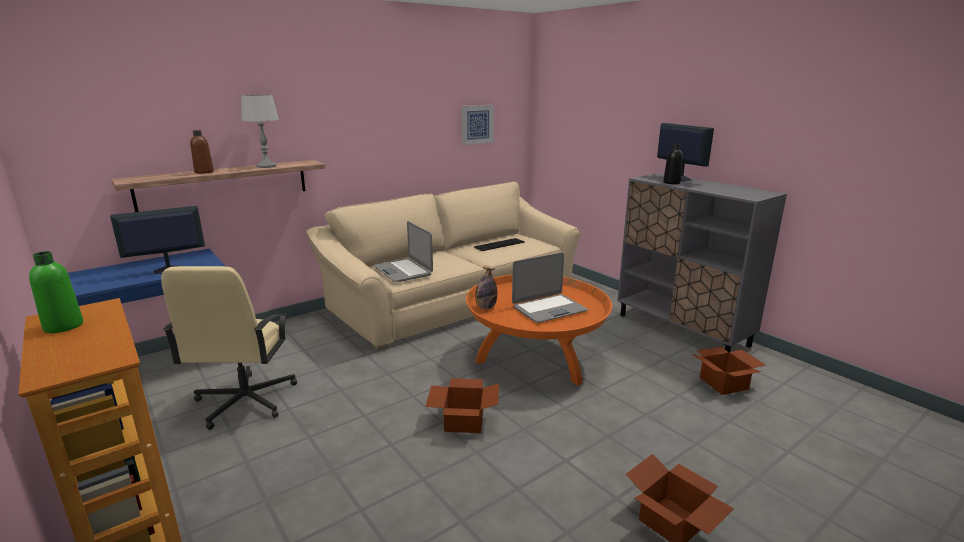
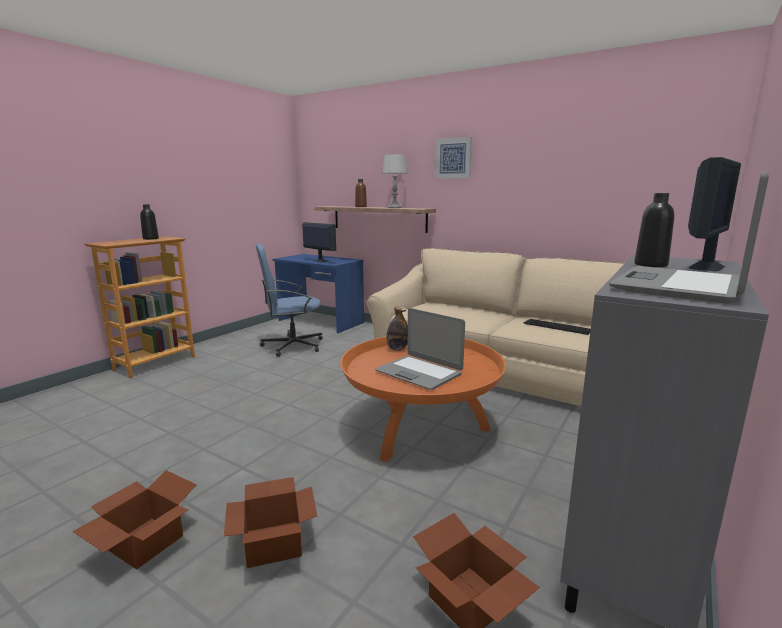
camera: 70 degrees right, 5 degrees down
green bottle [29,251,83,333] -> black bottle [140,204,159,240]
beige office chair [161,266,297,430] -> blue office chair [256,244,323,357]
laptop [374,221,433,282] -> laptop moved to [609,172,769,304]
cardboard box [425,378,499,433] -> cardboard box moved to [224,477,317,568]
picture [462,105,493,145] -> picture moved to [435,137,472,179]

